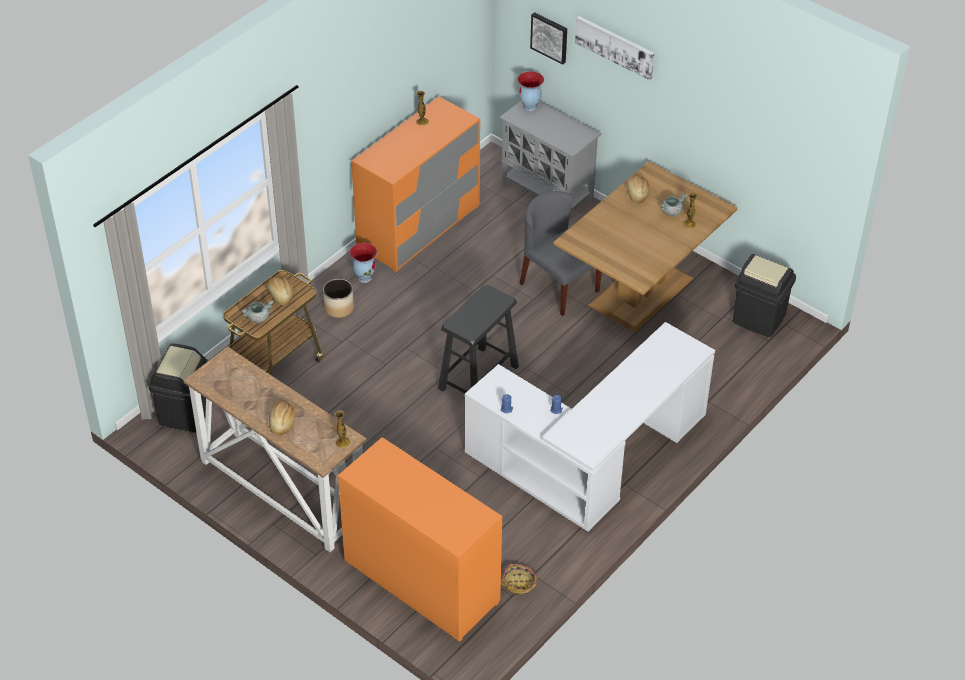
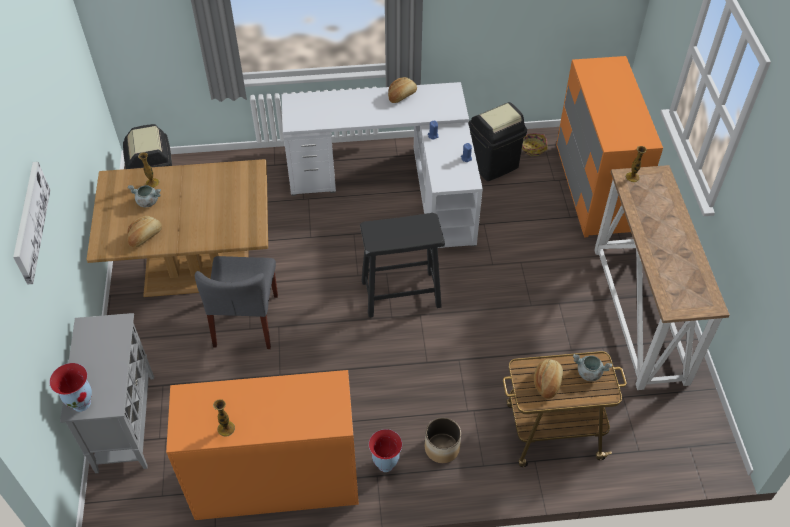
camera: 135 degrees left, 5 degrees up
black trash can [149,343,209,433] -> black trash can moved to [468,102,527,181]
bread [269,402,295,435] -> bread moved to [388,77,417,103]
picture [530,12,567,65] -> none

